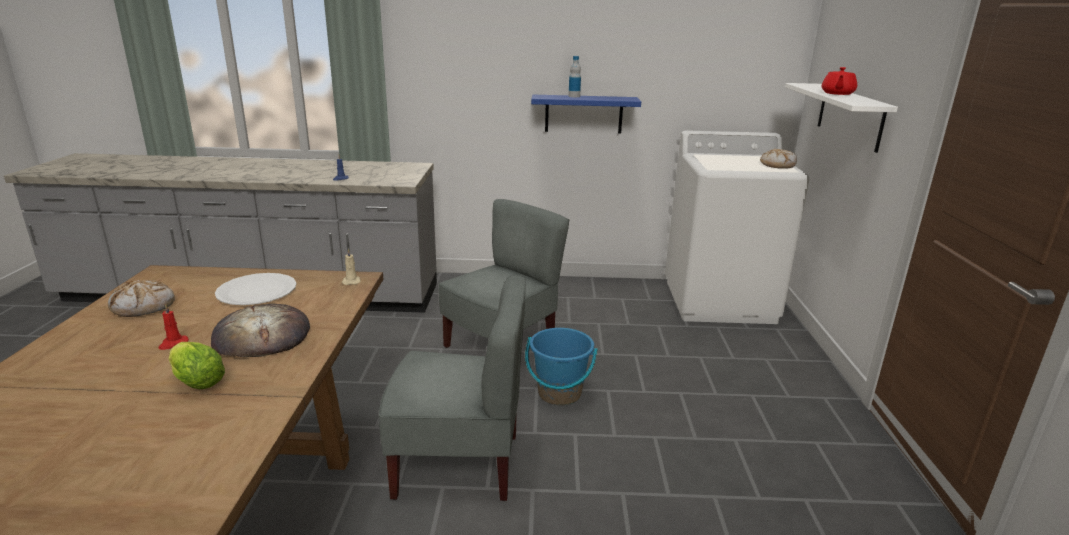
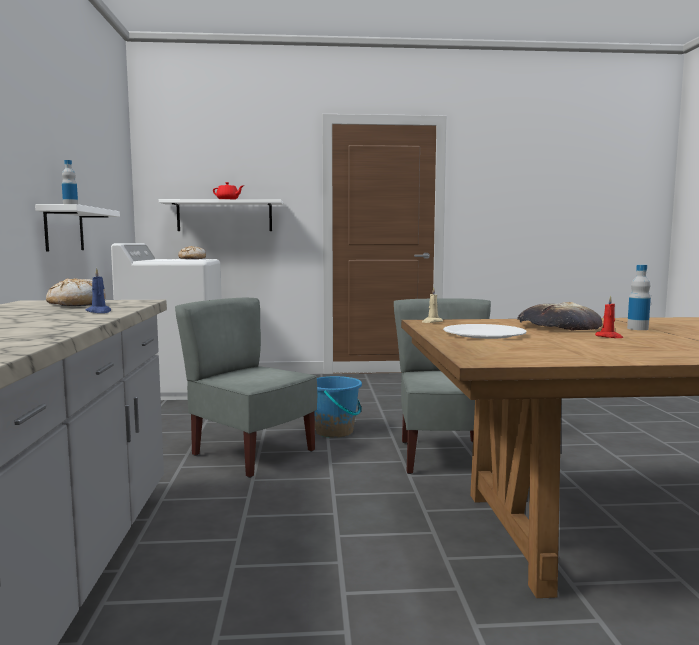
camera: 95 degrees left, 15 degrees down
bread [108,280,175,317] -> bread moved to [46,278,106,306]
lettuce [169,342,225,389] -> bottle [627,265,651,330]
blue shelf [531,95,641,134] -> white shelf [35,204,120,251]

